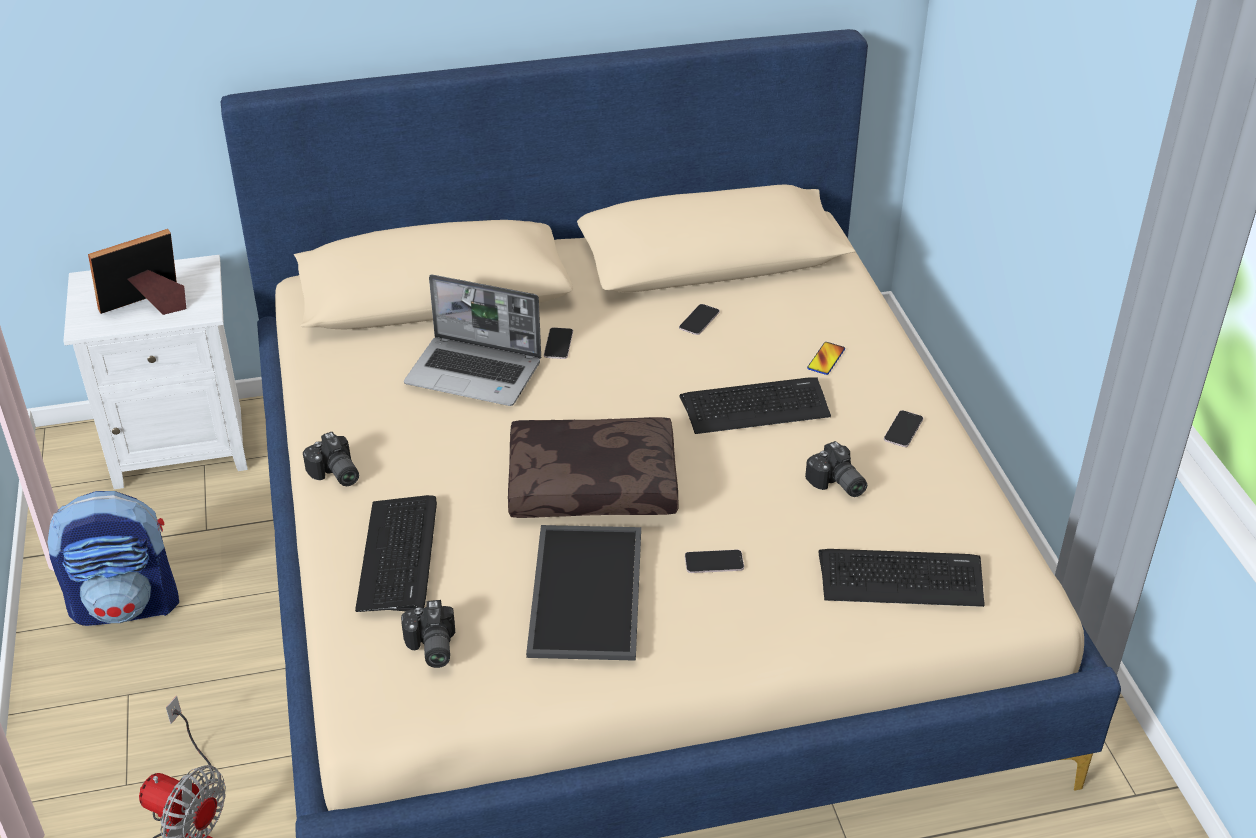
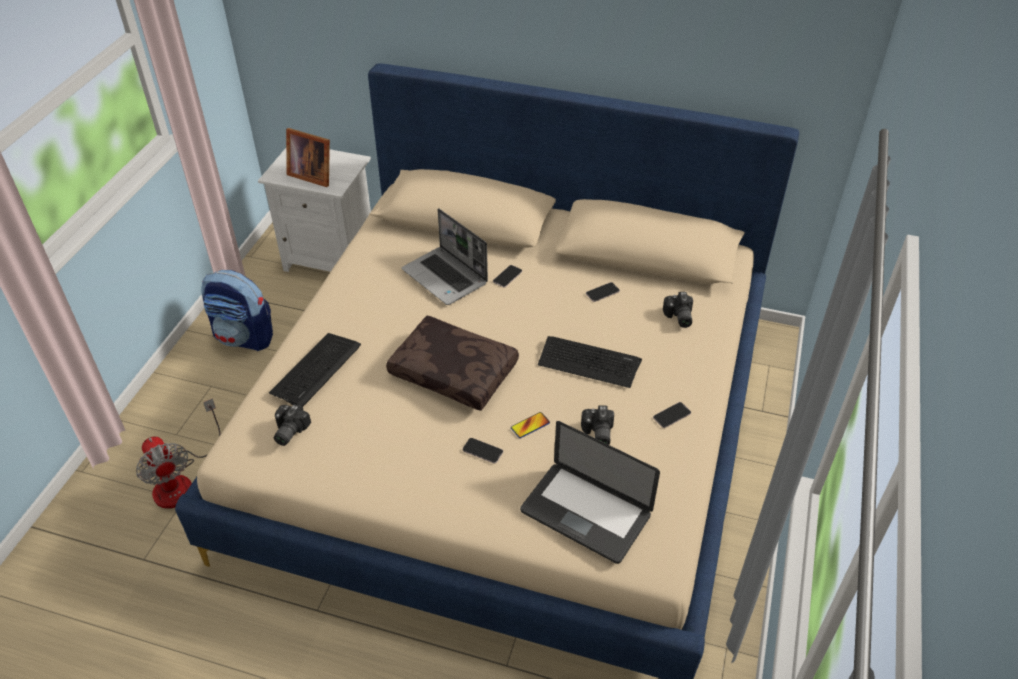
camera: 30 degrees right, 5 degrees up
picture frame [88,229,186,315] -> picture frame turned 150 degrees counterclockwise [286,128,330,187]
camera [303,432,359,486] -> camera moved to [663,292,693,328]
tray [526,525,641,661] -> none
phone [807,342,845,375] -> phone moved to [511,412,550,438]
keyboard [819,549,985,607] -> laptop [520,421,660,564]

